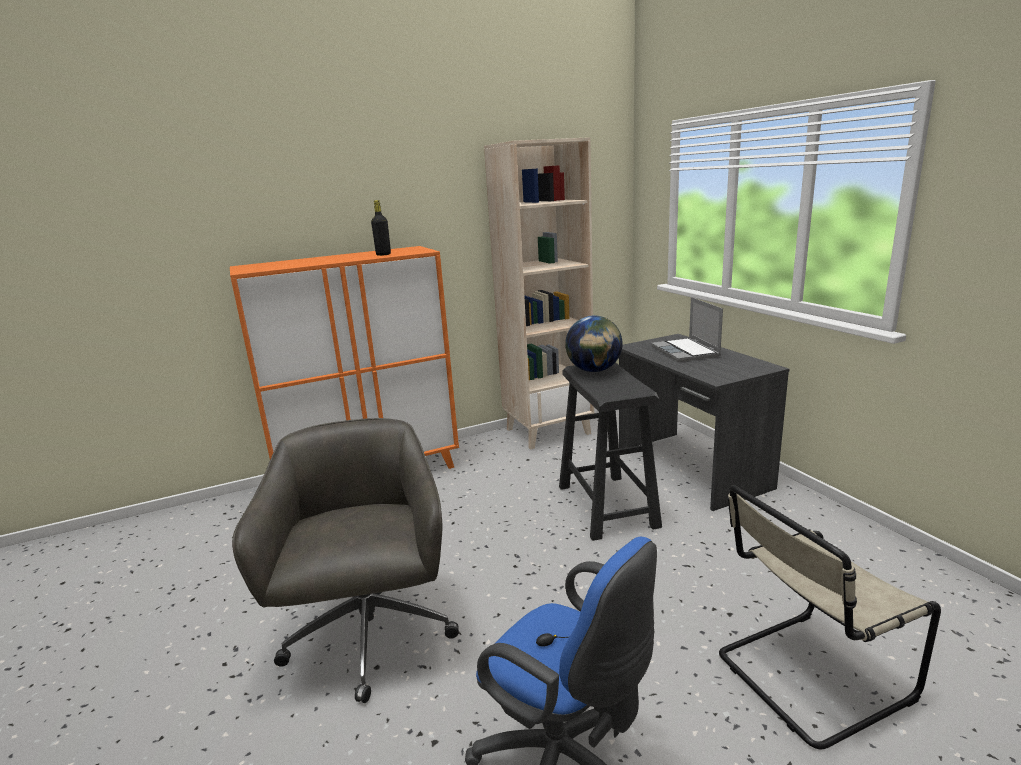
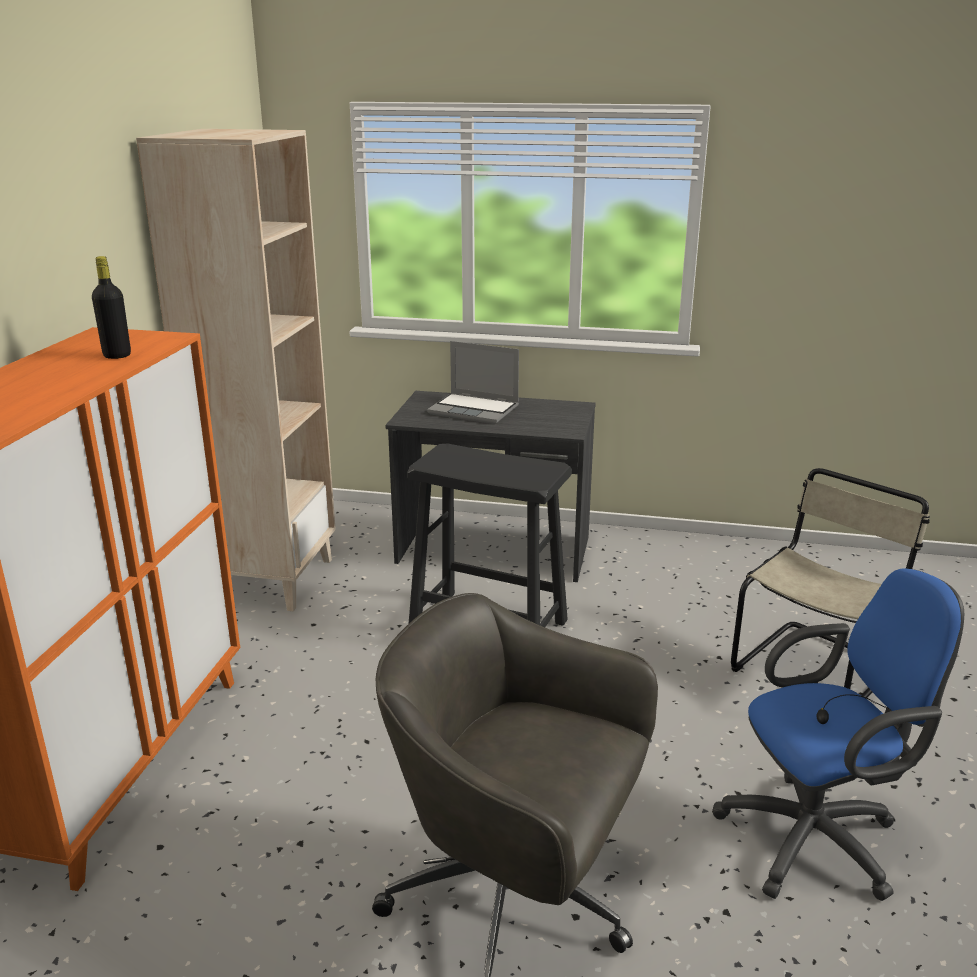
camera: 55 degrees left, 5 degrees up
globe [565,316,623,372] -> none
beige chair [719,485,941,749] -> beige chair turned 150 degrees counterclockwise [731,468,930,698]

